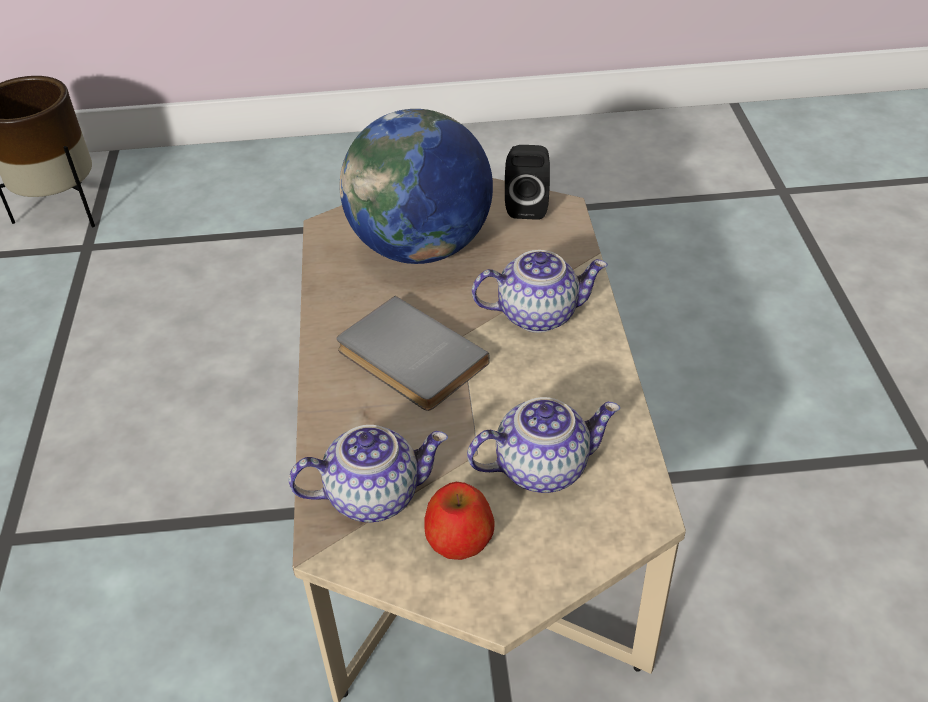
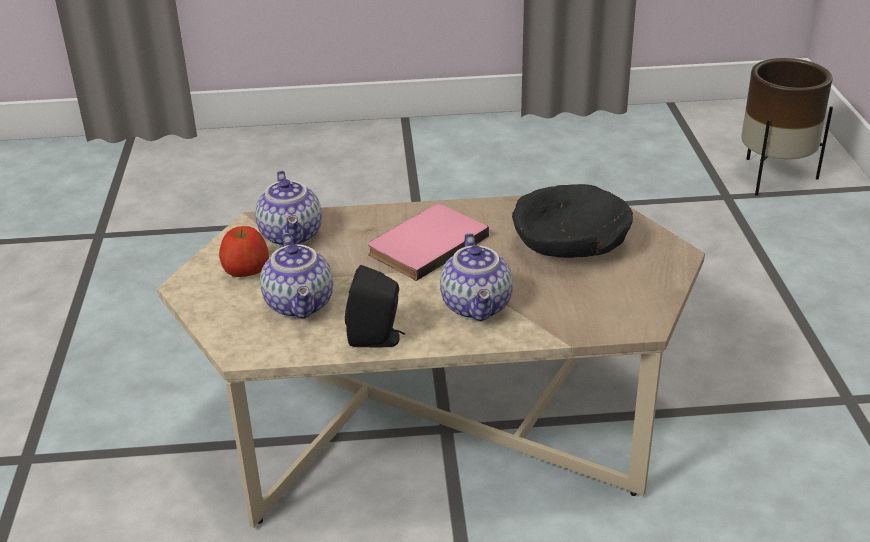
camera: 90 degrees right, 10 degrees down
grey book [337,296,490,411] -> pink book [368,204,489,281]
globe [340,109,493,264] -> black bowl [512,184,633,258]
black speaker [505,145,550,220] -> black speaker moved to [345,265,405,347]

